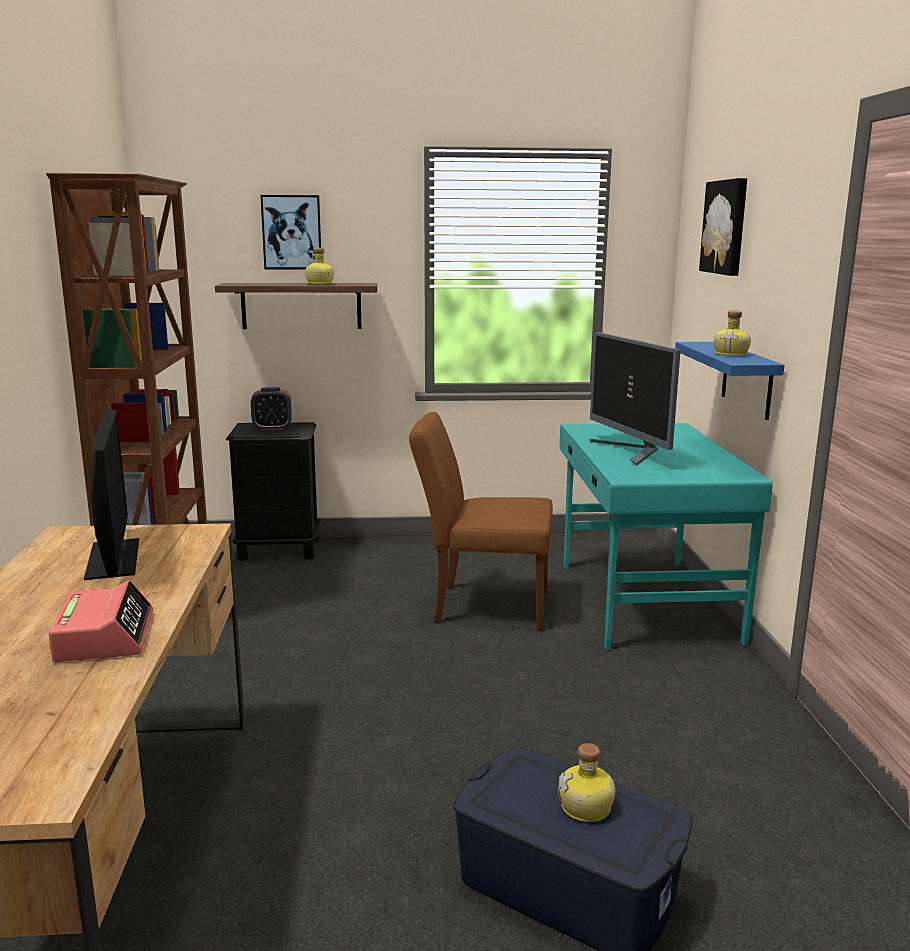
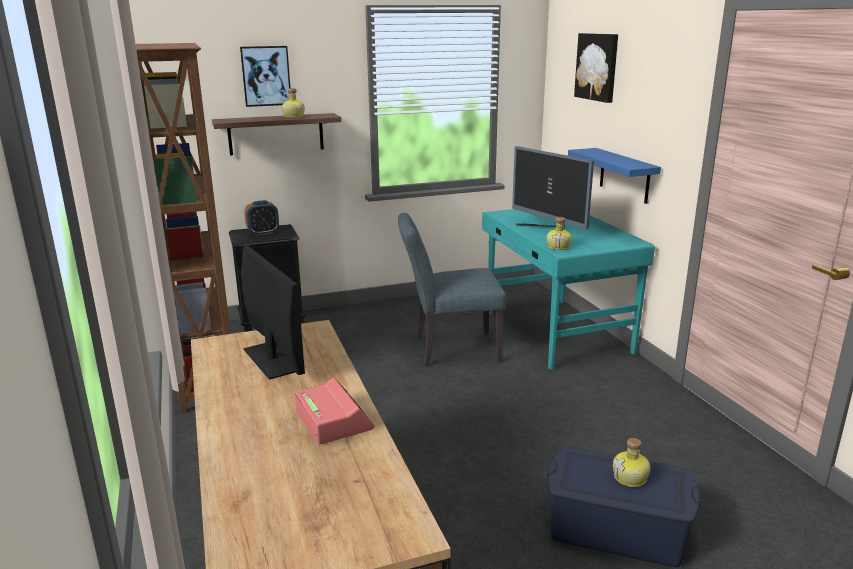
camera: 15 degrees left, 5 degrees up
brown chair [409,412,553,630] -> grey chair [398,213,506,366]
bottle [714,310,751,356] -> bottle moved to [546,217,572,250]

